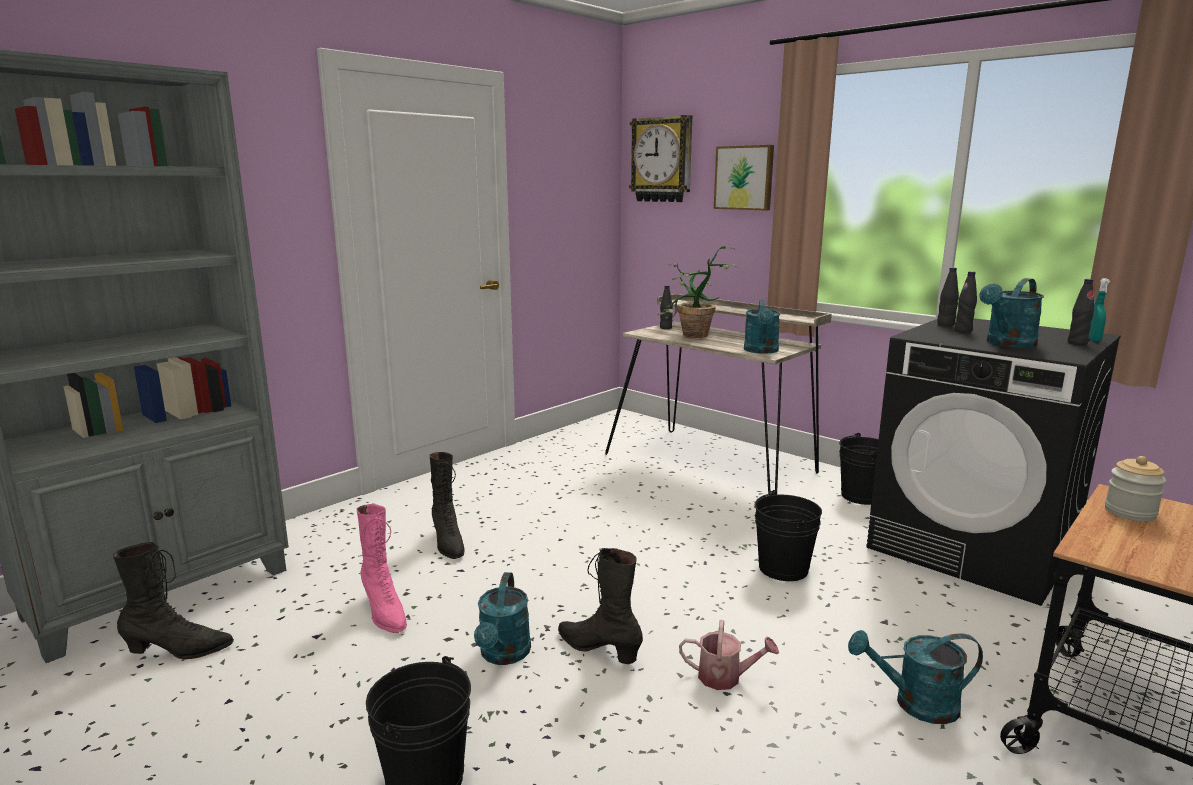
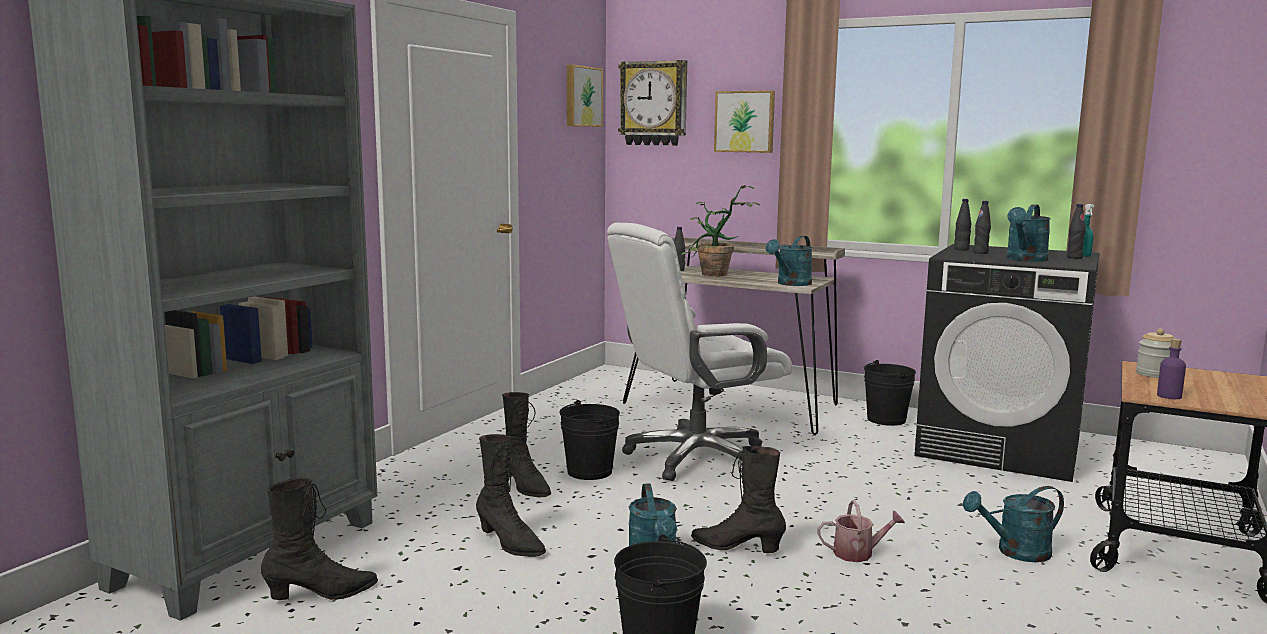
camera: 15 degrees left, 5 degrees down
pink boot [357,504,407,633] -> black boot [476,434,546,557]
turquoise watering can [744,299,780,354] -> turquoise watering can turned 45 degrees clockwise [765,236,813,286]
black bucket [755,490,822,581] -> black bucket moved to [559,400,620,480]
none -> picture [567,65,603,127]
none -> white office chair [607,223,792,481]
none -> purple bottle [1157,339,1186,399]

